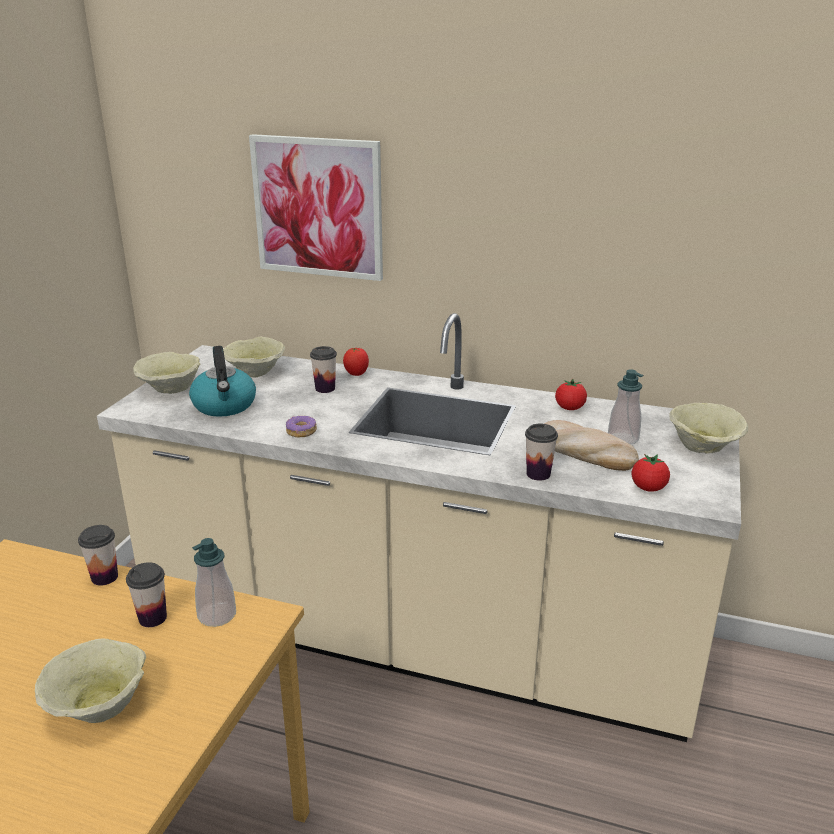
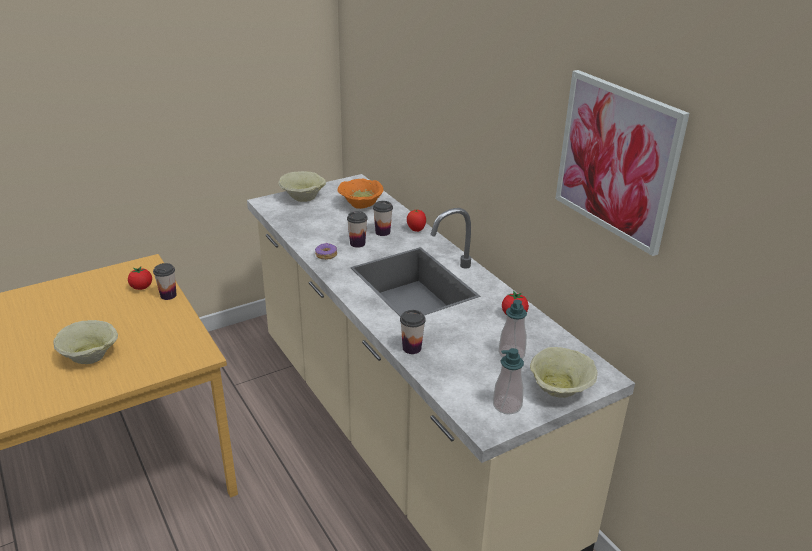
camera: 40 degrees right, 5 degrees up
cup [126,562,167,627] -> cup moved to [347,211,368,248]
kettle [189,346,256,417] -> none
soap dispenser [192,538,236,627] -> soap dispenser moved to [493,348,524,414]
beige bowl [223,337,285,378] -> orange bowl [337,179,384,209]
picture [249,134,383,281] -> picture moved to [555,70,690,256]
bread [544,420,639,471] -> none
tomato [631,454,670,492] -> tomato moved to [128,267,152,290]

